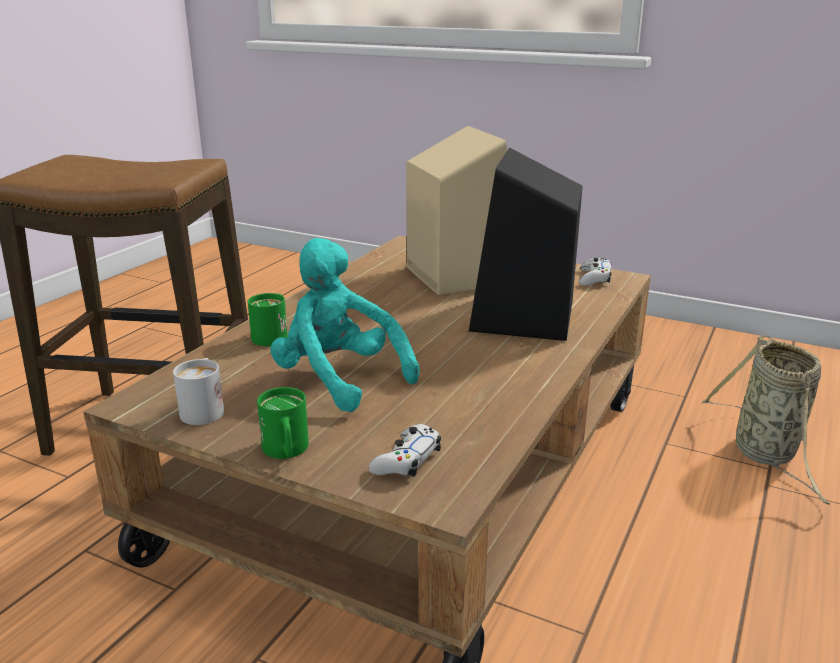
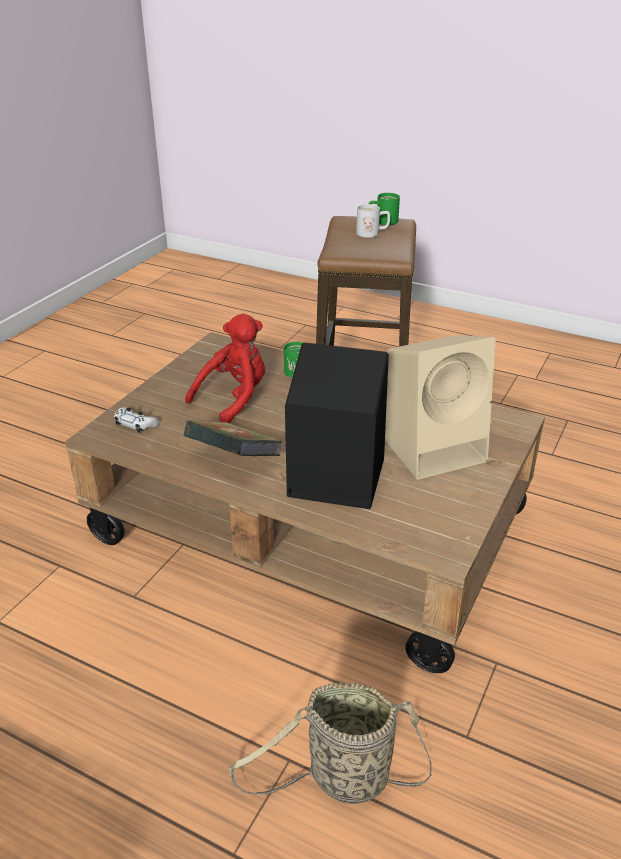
camera: 90 degrees right, 10 degrees up
white mug [173,358,224,425] -> white mug moved to [356,204,390,238]
green mug [257,387,309,459] -> green mug moved to [369,193,400,225]
turquoise plush toy [270,238,420,412] -> red plush toy [185,313,265,423]
white game controller [579,258,612,286] -> none
none -> book [184,420,284,456]

